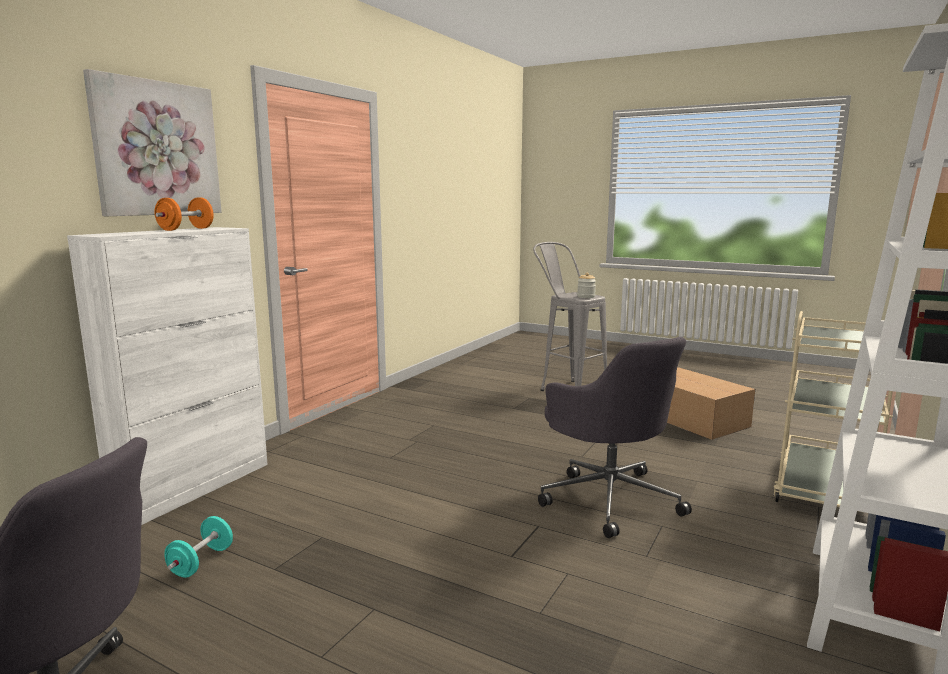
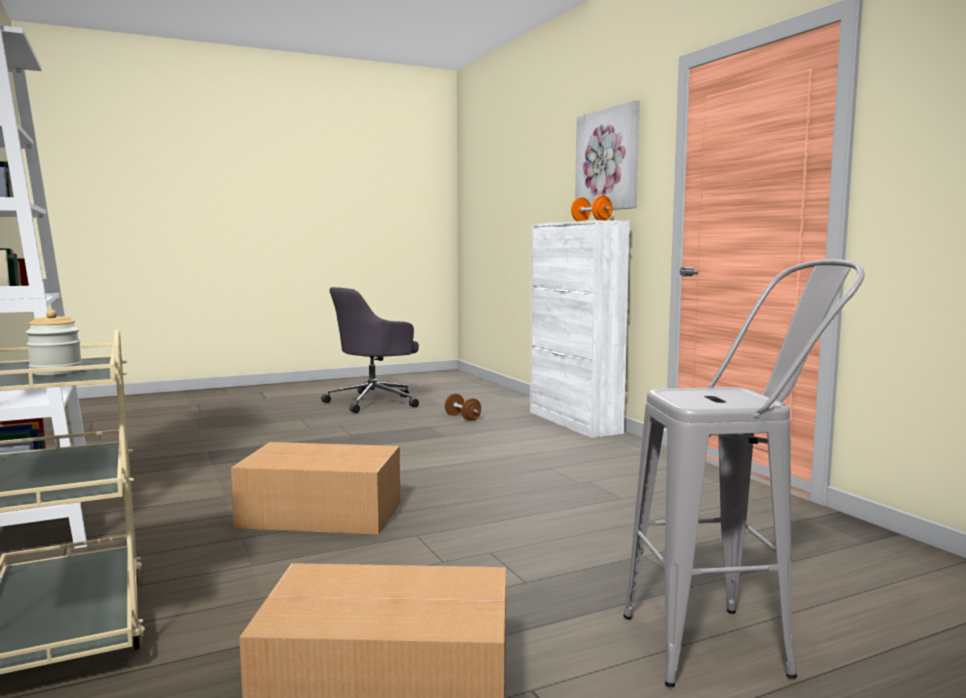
camera: 125 degrees right, 5 degrees down
turquoise dumbbell [164,516,233,578] -> brown dumbbell [445,394,481,421]
grey office chair [538,337,692,538] -> cardboard box [231,442,400,535]
jar [577,273,596,298] -> jar moved to [26,310,82,375]

